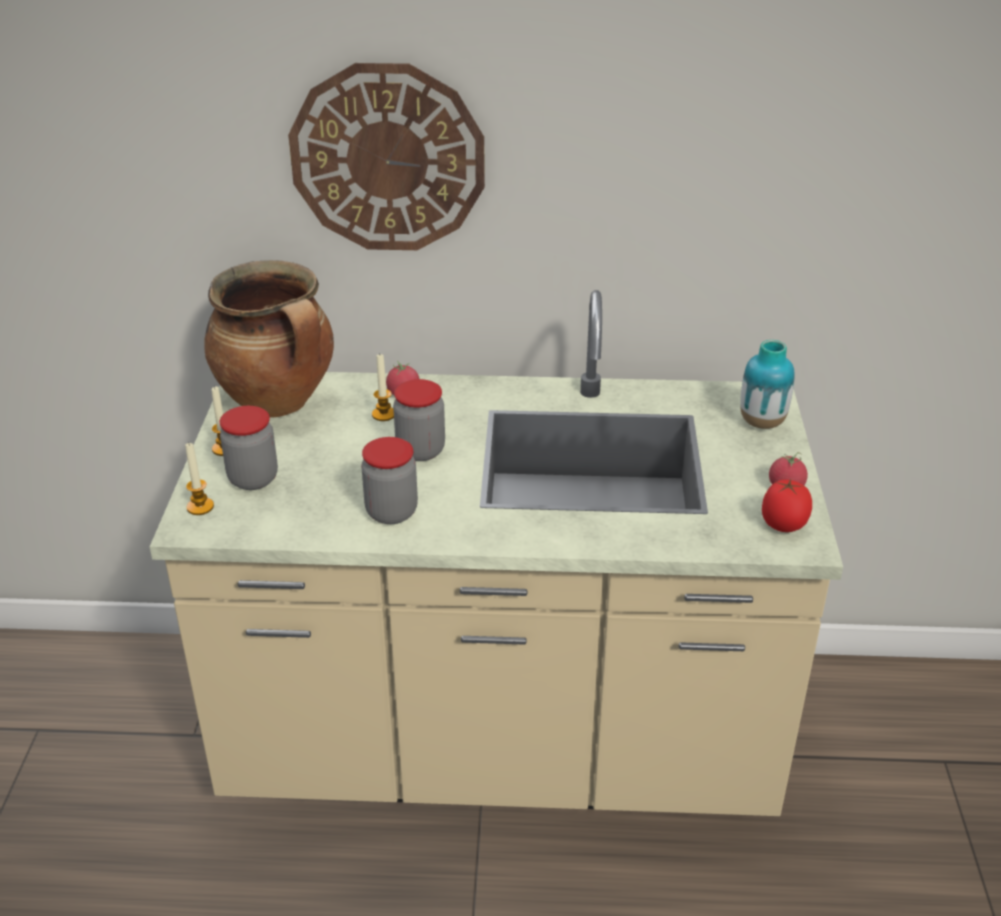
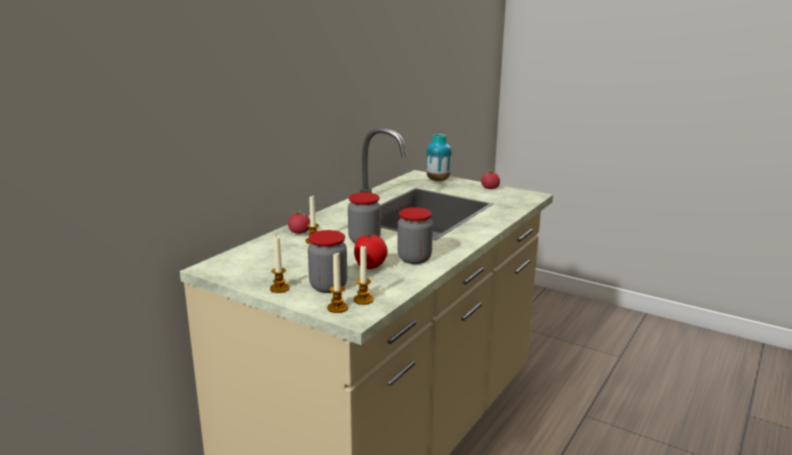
camera: 60 degrees left, 15 degrees down
cooking pot [205,260,334,417] -> none
wall clock [288,63,485,250] -> none
tomato [762,479,812,532] -> tomato moved to [354,234,388,269]
none -> candle [354,246,374,305]

